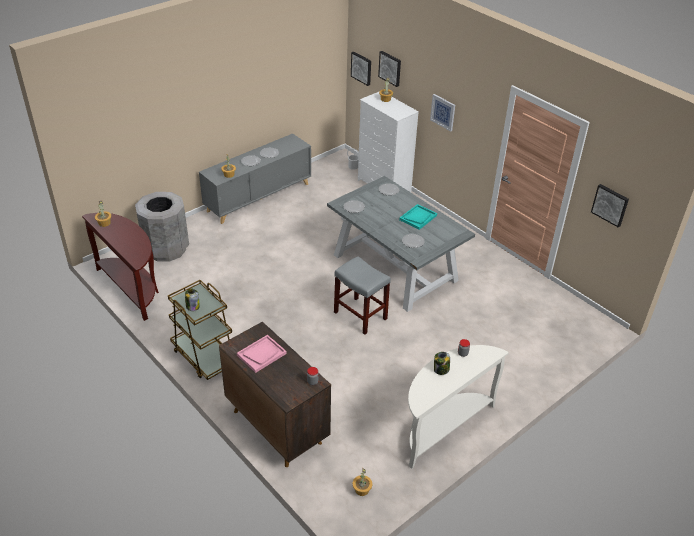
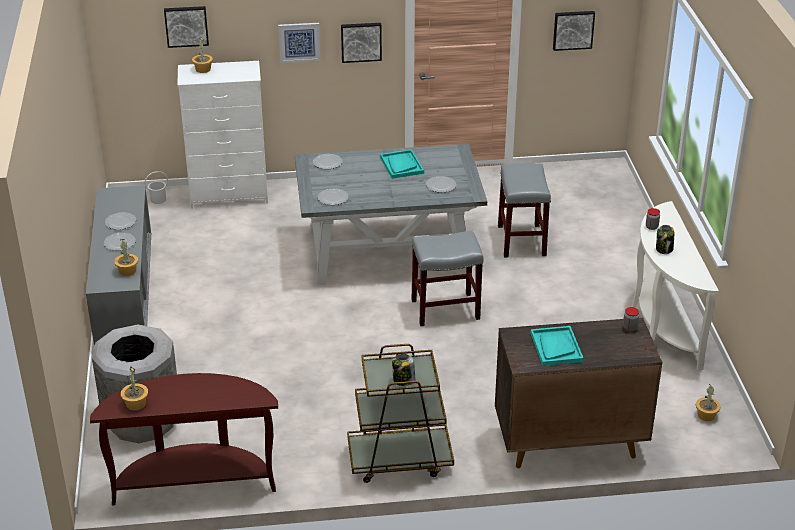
camera: 55 degrees left, 5 degrees down
pink tray [237,335,287,373] -> turquoise tray [530,326,583,366]
picture [351,52,371,86] -> picture moved to [341,23,382,63]
none -> grey stool [498,163,551,258]

